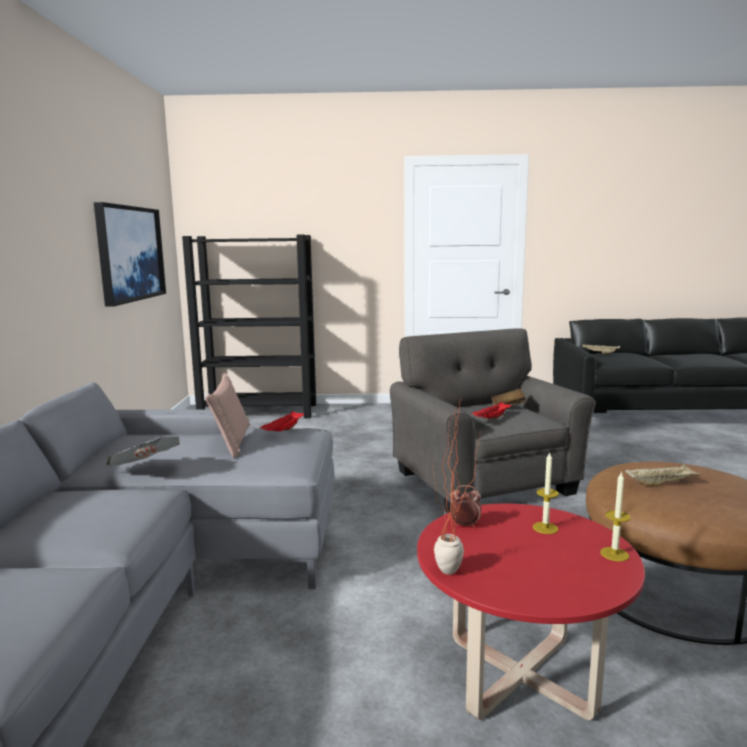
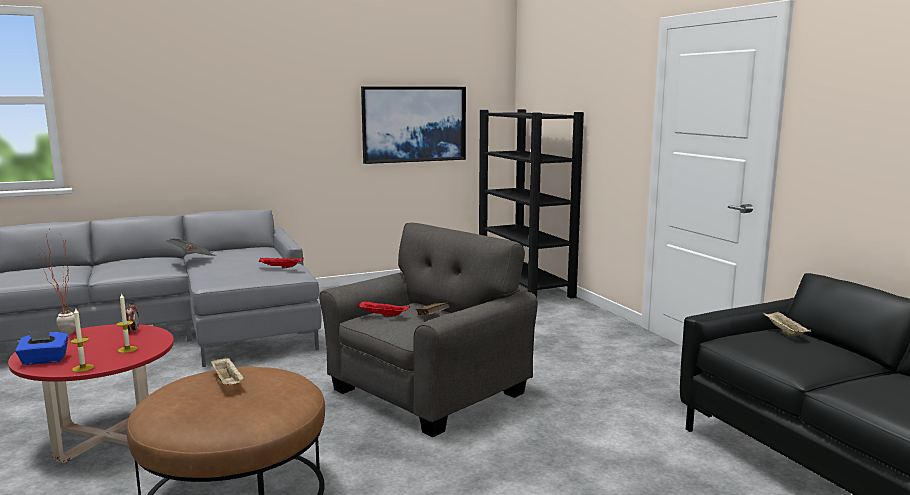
camera: 65 degrees right, 0 degrees up
beige pillow [205,373,250,458] -> none
none -> blue tissue box [15,330,68,365]

